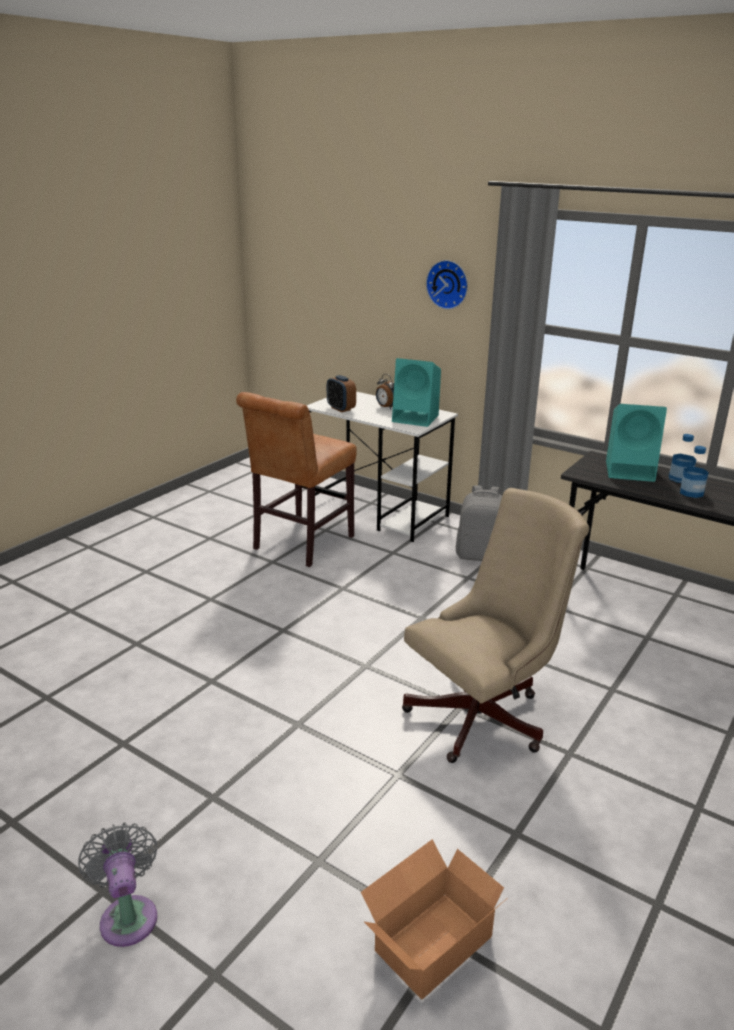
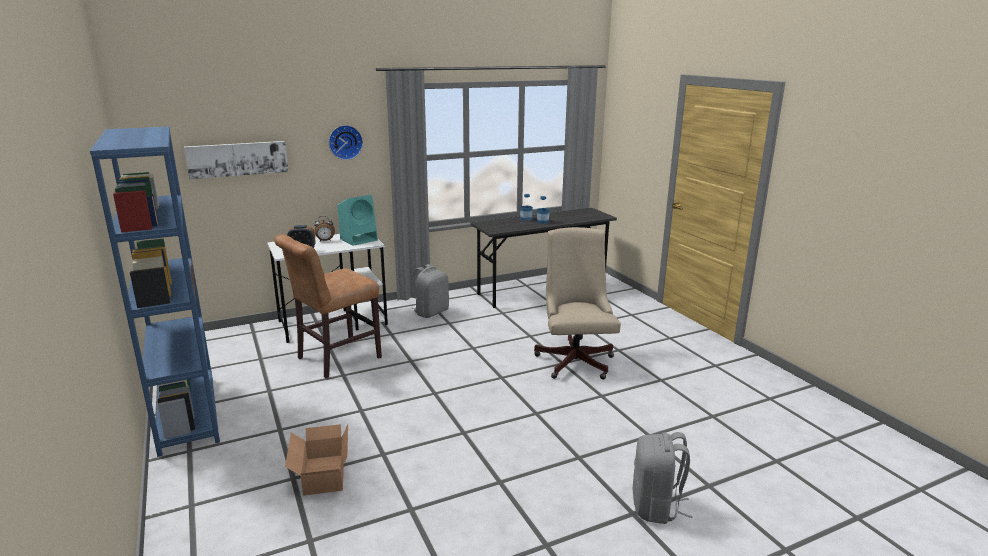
camera: 60 degrees left, 5 degrees down
grey fan [78,823,157,947] -> grey backpack [632,432,693,524]
brown chair [236,392,357,567] -> brown chair turned 75 degrees clockwise [274,234,382,378]
cardboard box [361,839,506,1000] -> cardboard box moved to [285,424,348,496]
turquoise speaker [606,404,667,482] -> none
none -> blue bookcase [90,127,220,457]
none -> picture [184,141,289,180]

